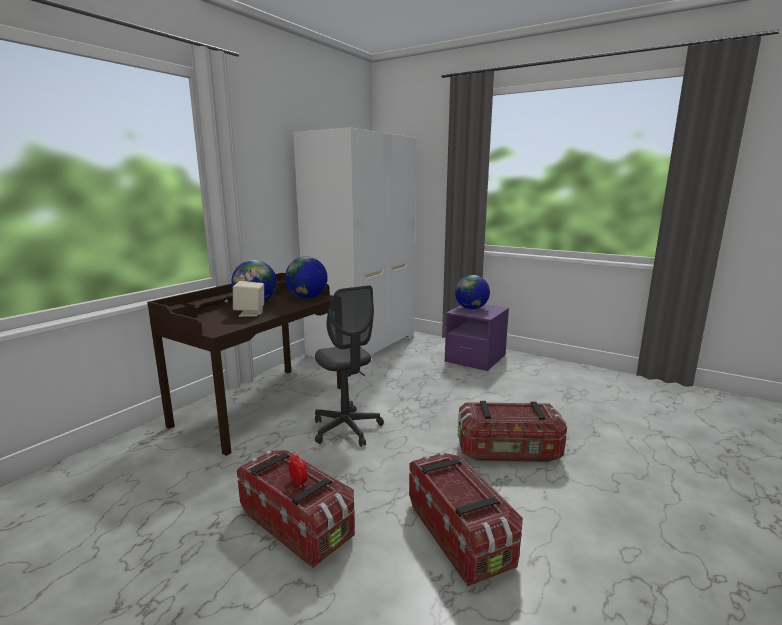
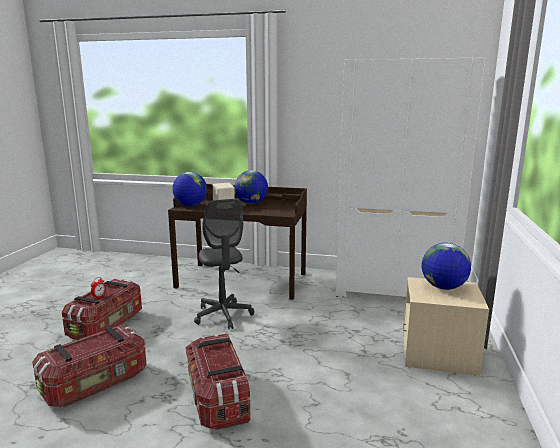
camera: 70 degrees right, 0 degrees up
globe [285,257,328,299] -> globe moved to [172,172,207,206]
grey office chair [315,285,384,447] -> grey office chair turned 60 degrees counterclockwise [194,199,254,329]
purple nightstand [445,304,509,371] -> beige nightstand [403,277,489,377]

